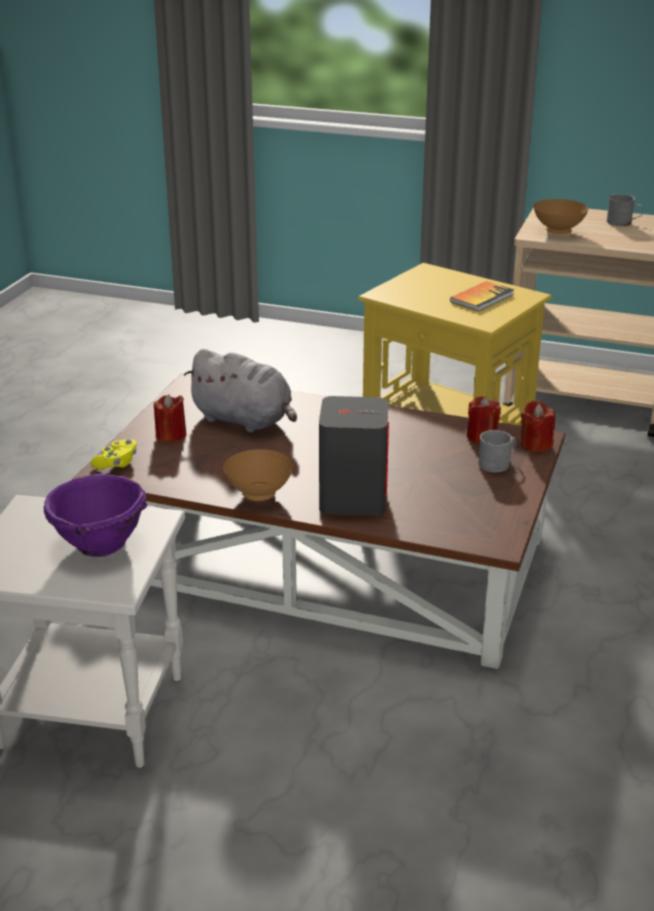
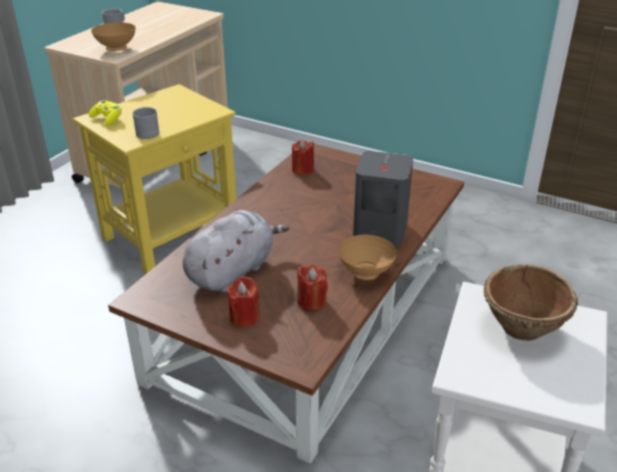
camera: 80 degrees left, 5 degrees up
purple bowl [44,474,147,557] -> brown bowl [483,264,578,341]
yellow game controller [91,439,137,469] -> yellow game controller moved to [89,100,122,126]
book [450,281,514,311] -> none
grey mug [479,430,516,473] -> grey mug moved to [132,107,159,139]
red candle [521,401,555,452] -> red candle moved to [297,264,328,311]

